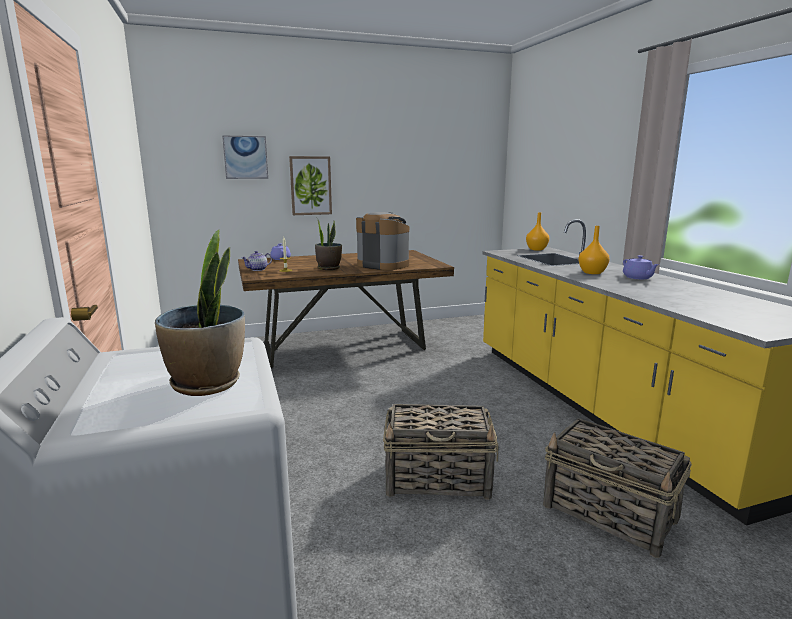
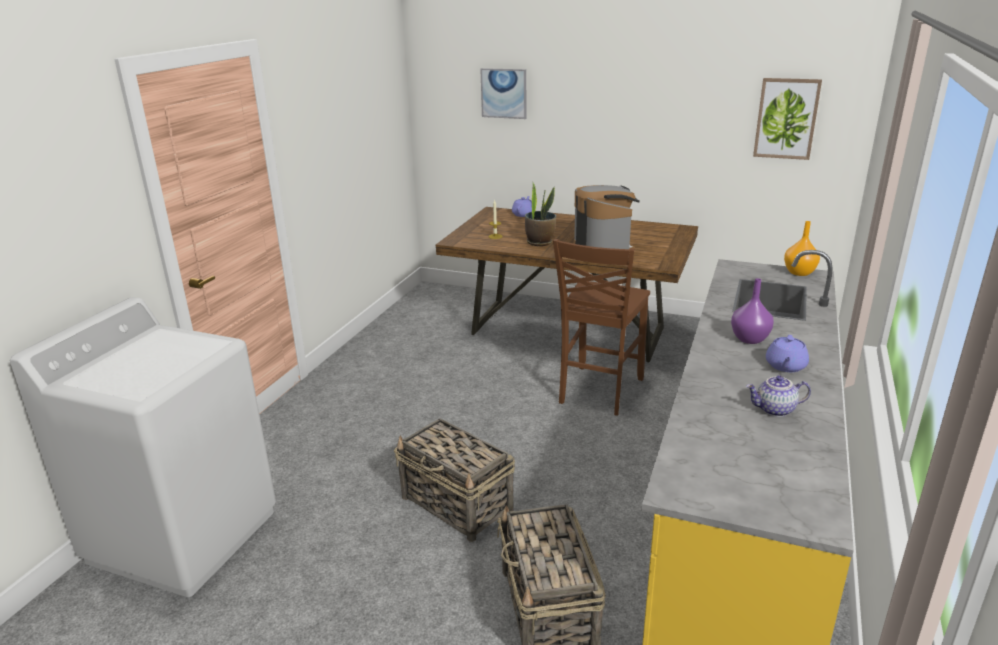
camera: 40 degrees right, 10 degrees up
potted plant [155,230,245,396] -> none
teapot [242,251,272,271] -> teapot moved to [746,375,811,417]
picture [289,156,332,215] -> picture moved to [753,78,822,160]
orange vase [578,226,610,274] -> purple vase [731,278,774,344]
none -> brown chair [553,239,650,415]

